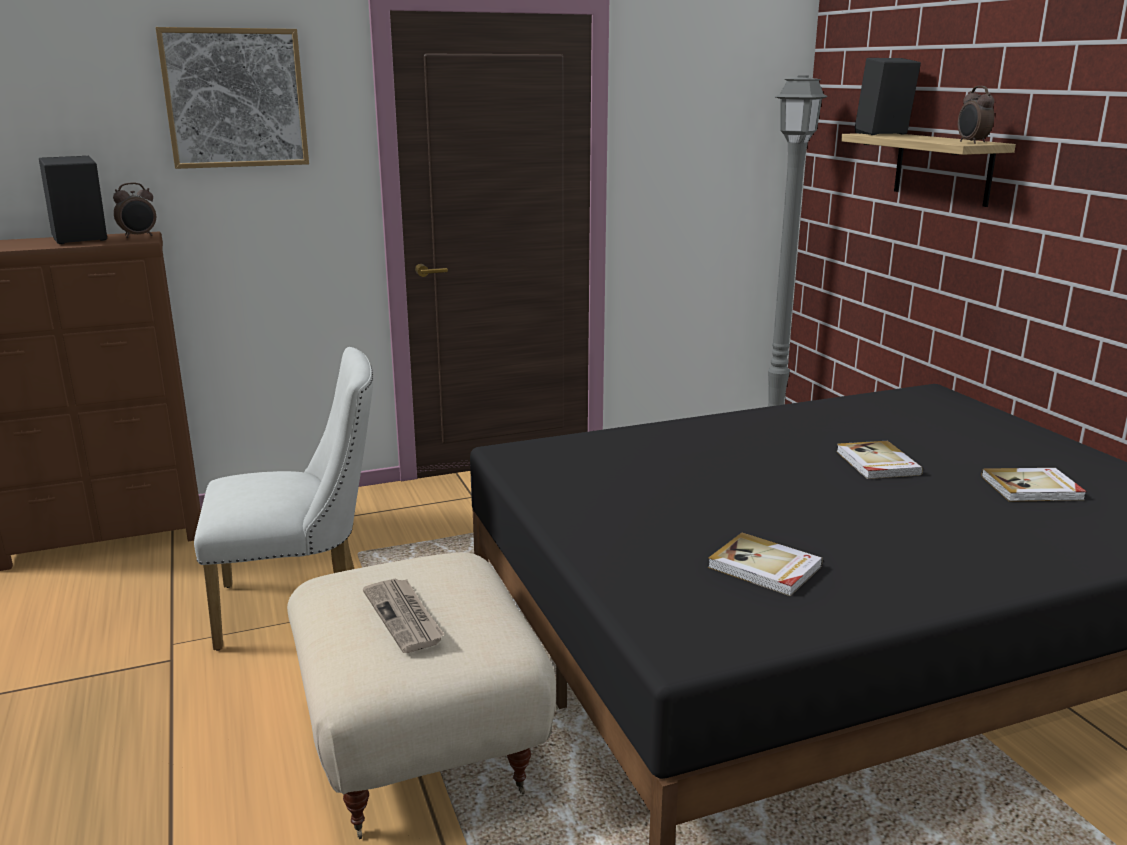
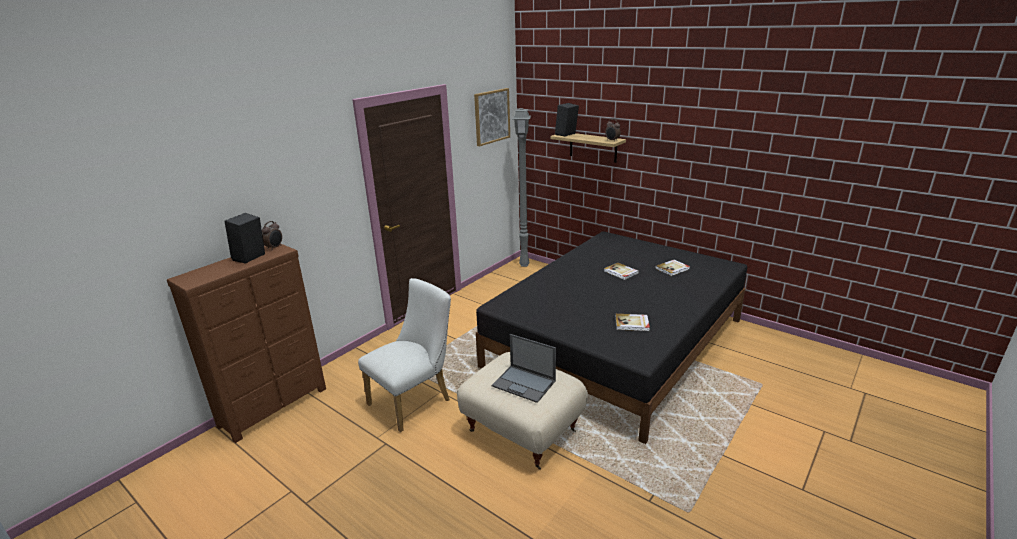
camera: 30 degrees left, 5 degrees up
picture [155,27,309,169] -> picture moved to [474,88,510,146]
newspaper [363,579,444,653] -> laptop [492,334,556,403]

